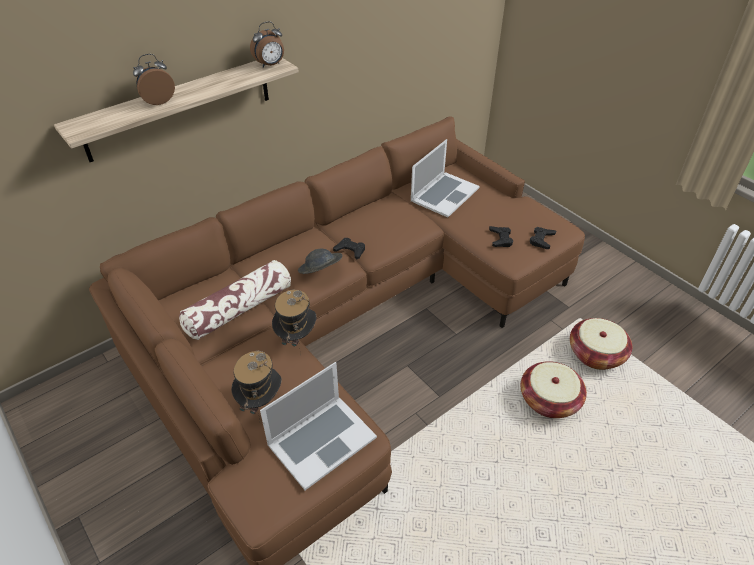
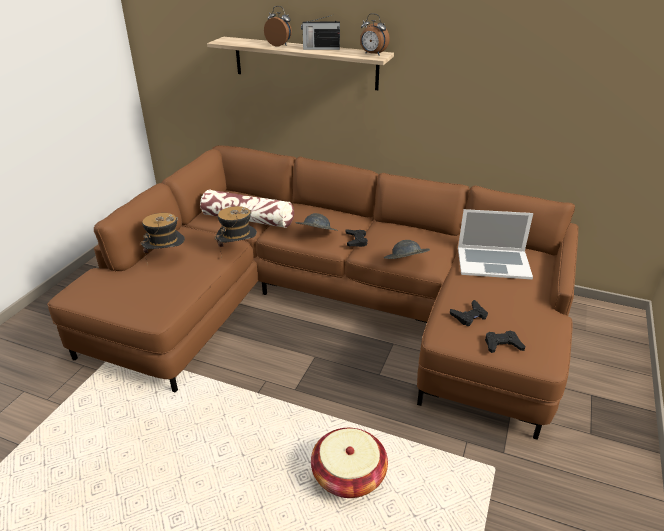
camera: 60 degrees right, 10 degrees down
laptop [260,362,377,490] -> none
basket [570,318,632,370] -> none
none -> radio [301,15,340,50]
none -> grey hat [384,240,430,259]

